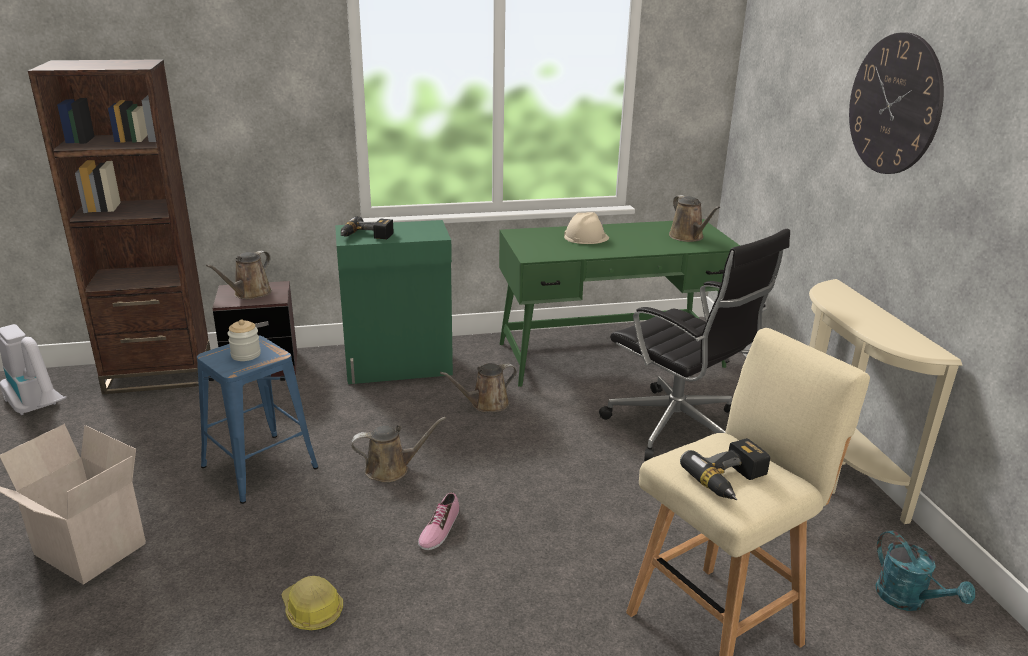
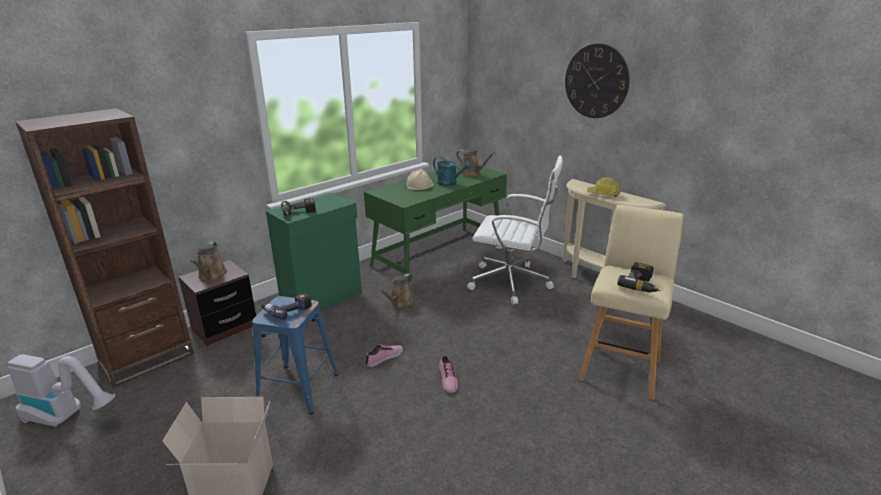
camera: 30 degrees left, 0 degrees up
jar [227,319,261,361] -> power drill [261,293,312,320]
hard hat [281,576,343,631] -> hard hat moved to [587,177,621,197]
brown watering can [352,417,446,482] -> shoe [365,344,403,367]
black office chair [599,229,790,461] -> white office chair [467,155,563,304]
turquoise watering can [875,530,975,611] -> turquoise watering can moved to [433,156,472,186]

